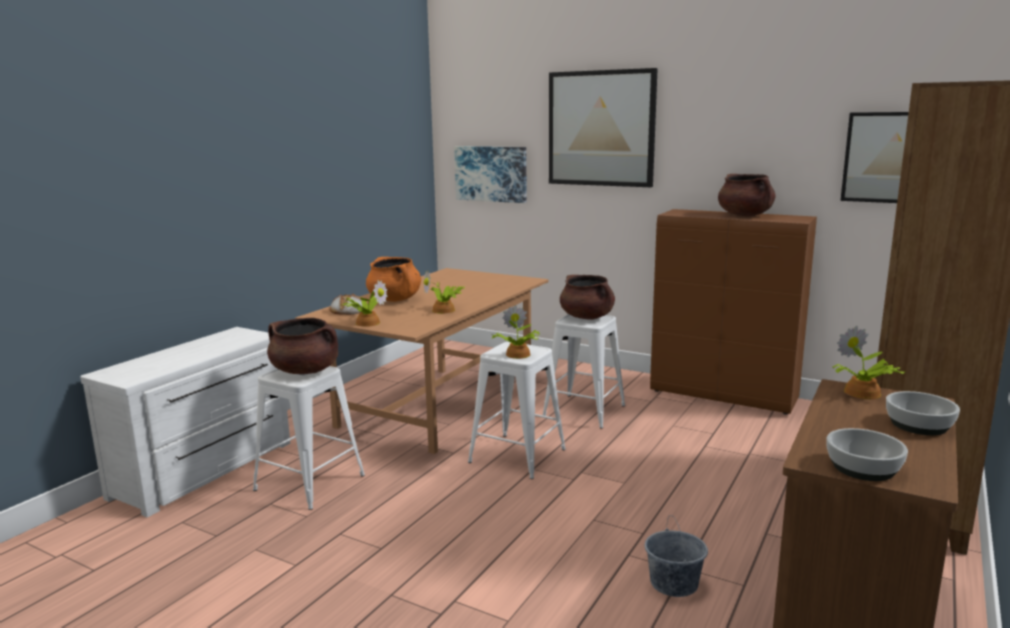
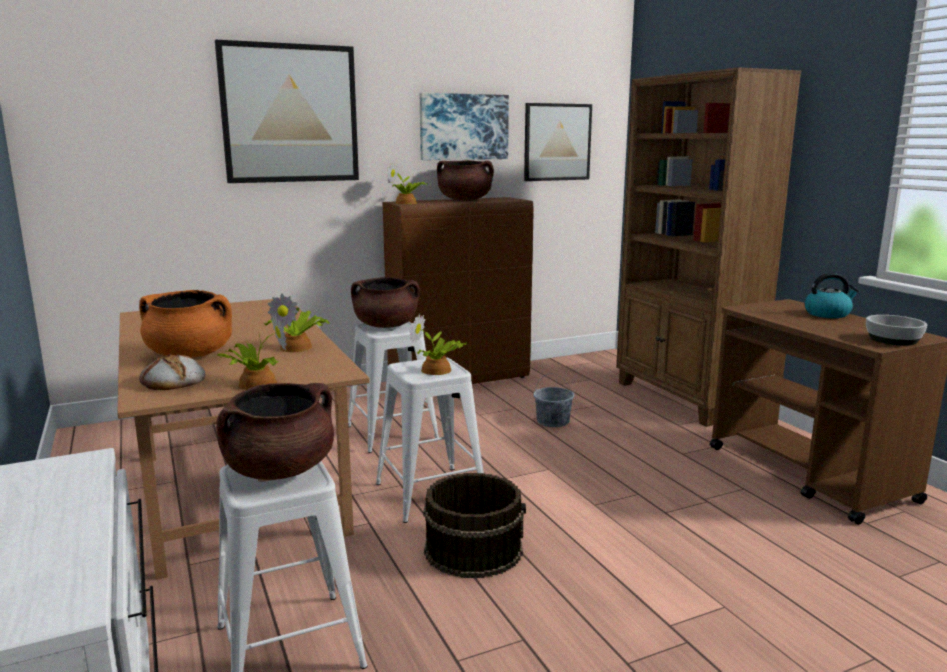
camera: 55 degrees left, 0 degrees up
picture [454,146,527,203] -> picture moved to [420,93,509,160]
grey bucket [645,515,708,597] -> grey bucket moved to [533,373,575,427]
potted plant [832,326,906,399] -> potted plant moved to [387,161,428,204]
bowl [886,391,960,435] -> kettle [805,273,859,318]
none -> brown bucket [423,473,526,578]

